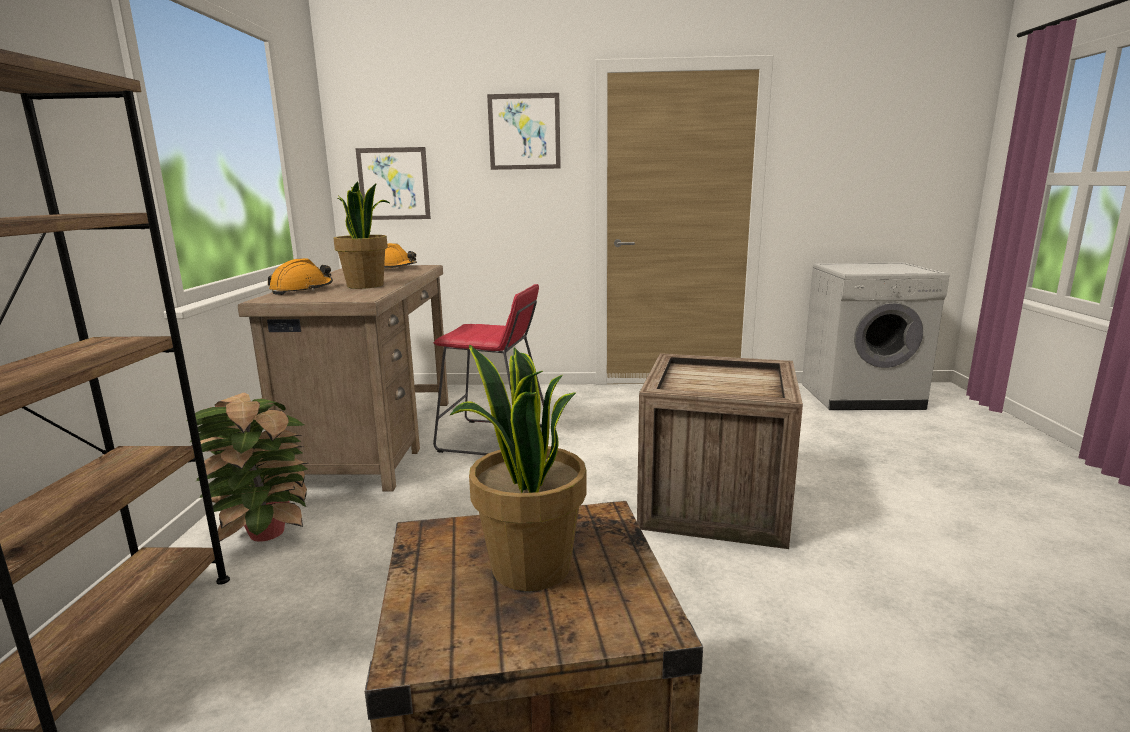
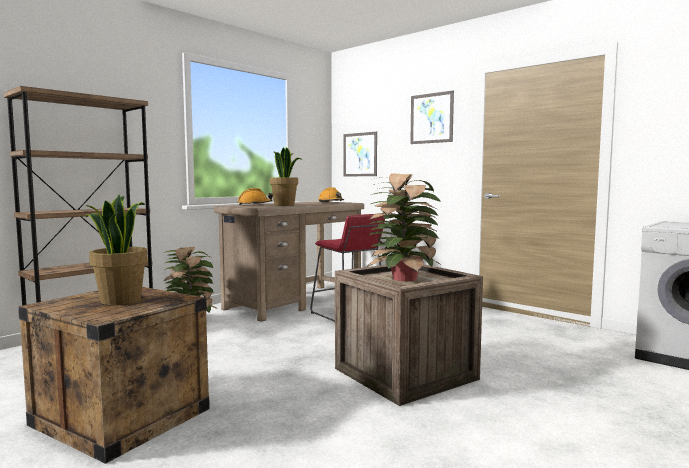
camera: 40 degrees right, 10 degrees down
none -> potted plant [366,173,441,281]

